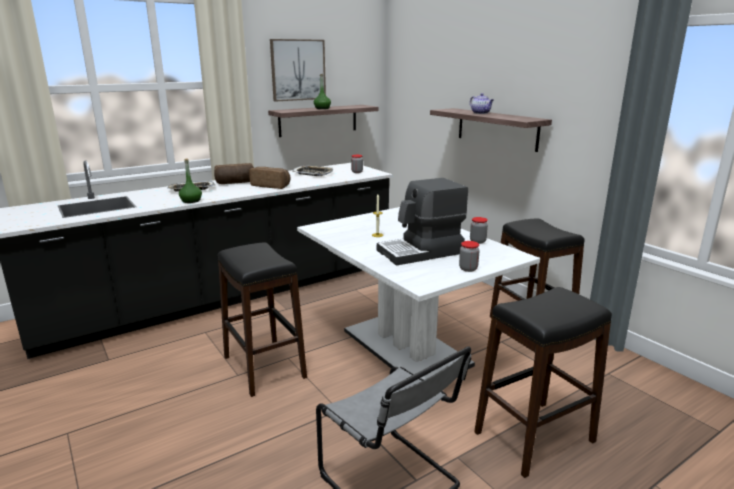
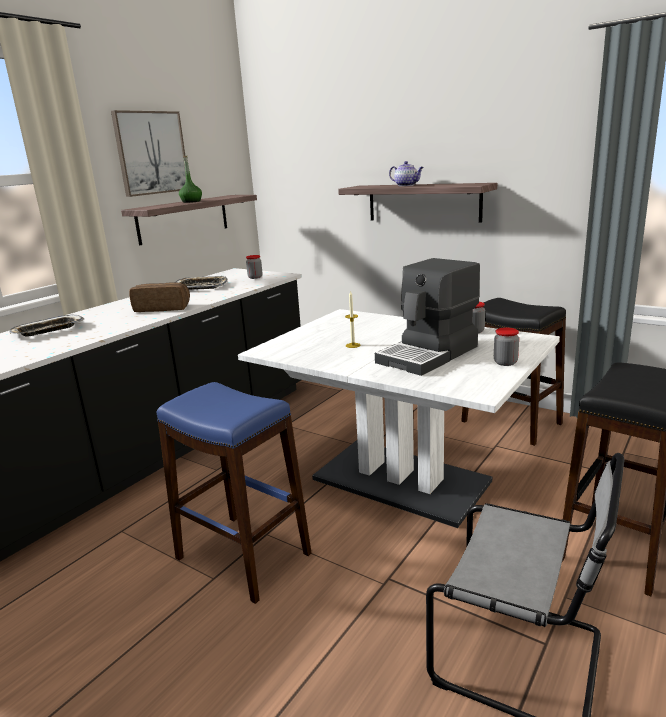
camera: 20 degrees left, 0 degrees up
green bottle [179,159,202,203] -> none
bread [214,163,254,184] -> none
black stool [218,242,307,397] -> blue stool [157,382,312,604]

